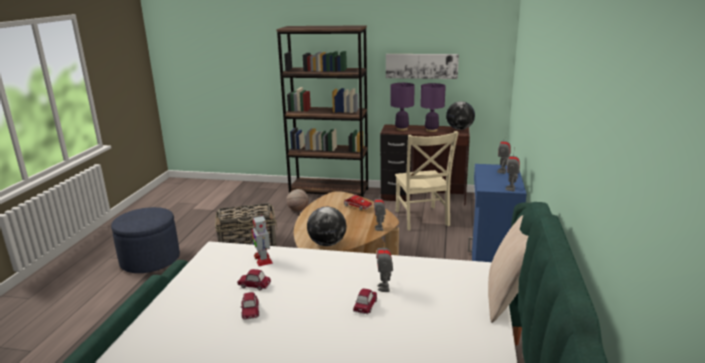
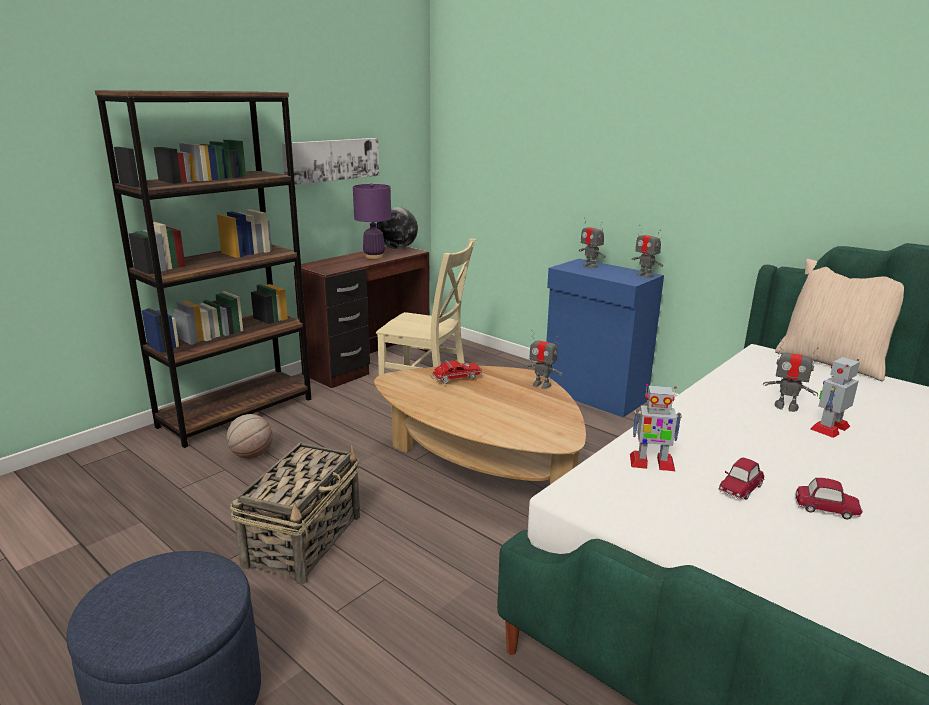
camera: 60 degrees left, 0 degrees up
globe [307,207,346,246] -> none
toy car [353,289,377,314] -> toy robot [810,357,860,438]
purple table lamp [390,83,415,131] -> none

